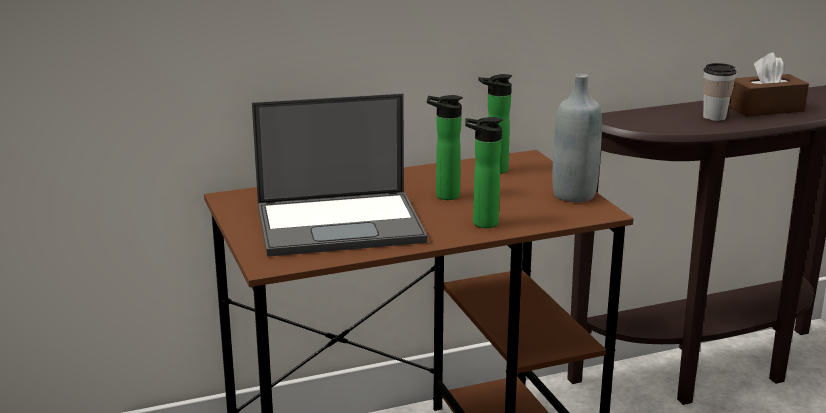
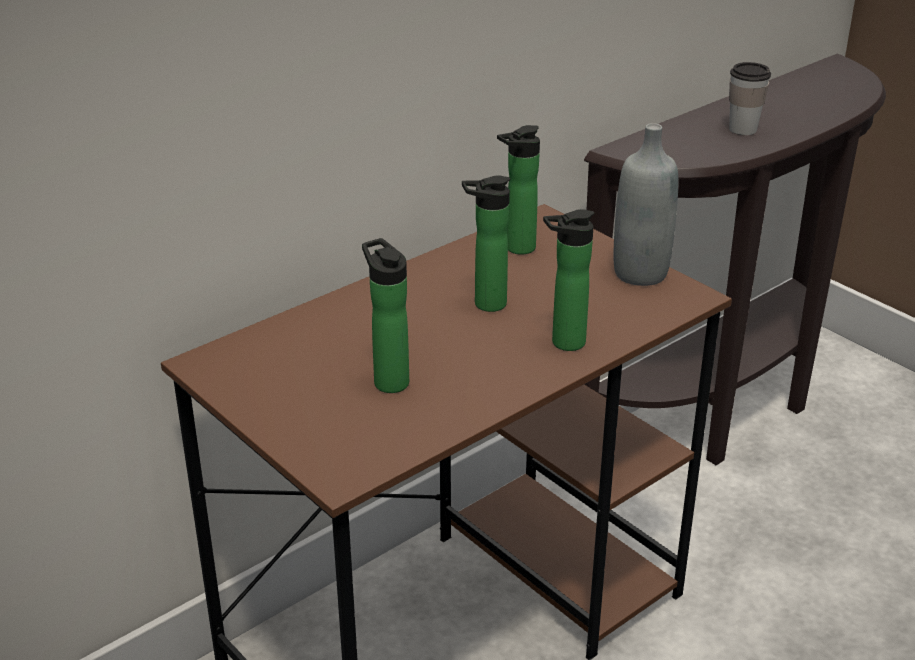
camera: 20 degrees left, 10 degrees up
laptop [252,93,427,257] -> bottle [362,238,409,393]
brown tissue box [728,52,809,117] -> none

